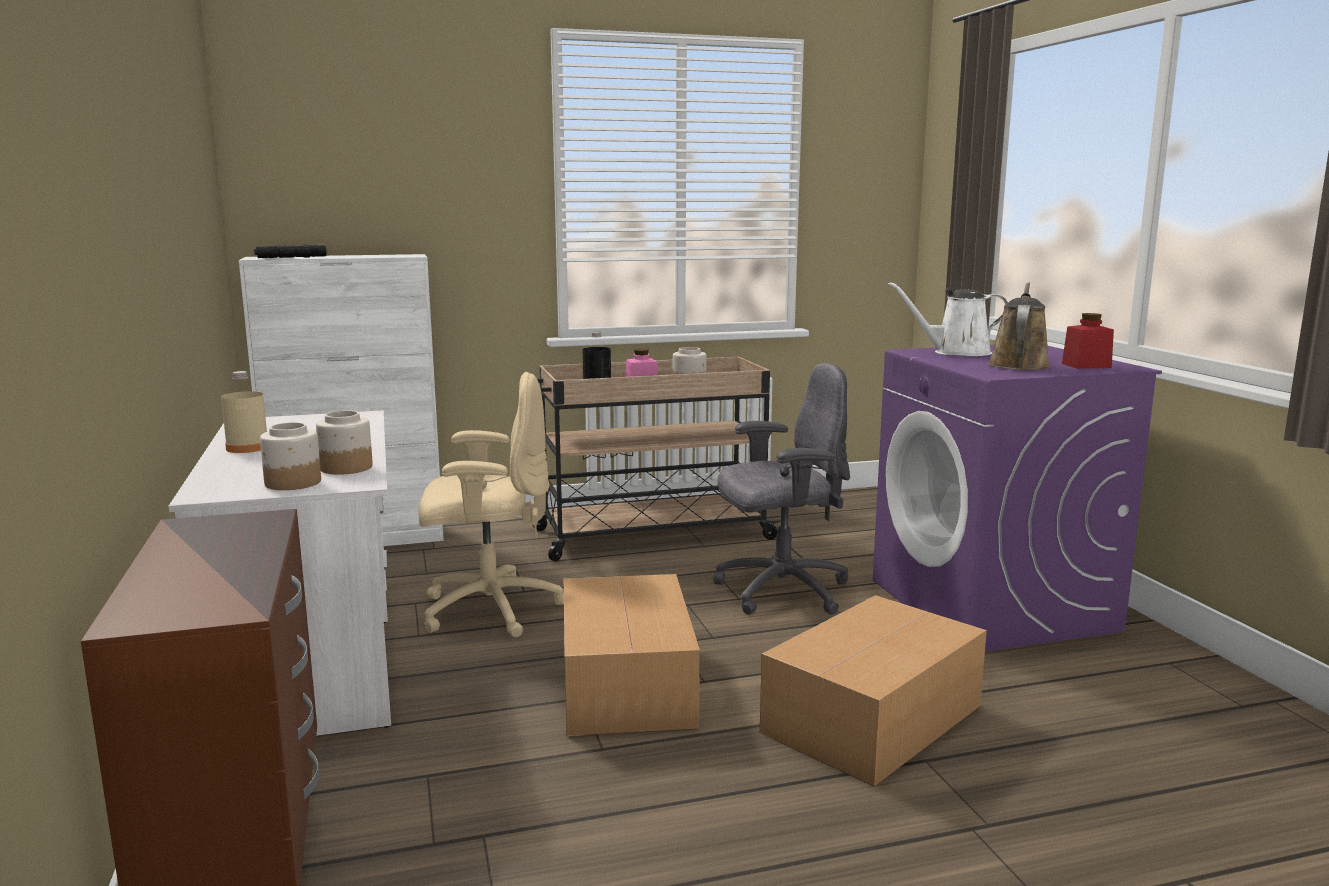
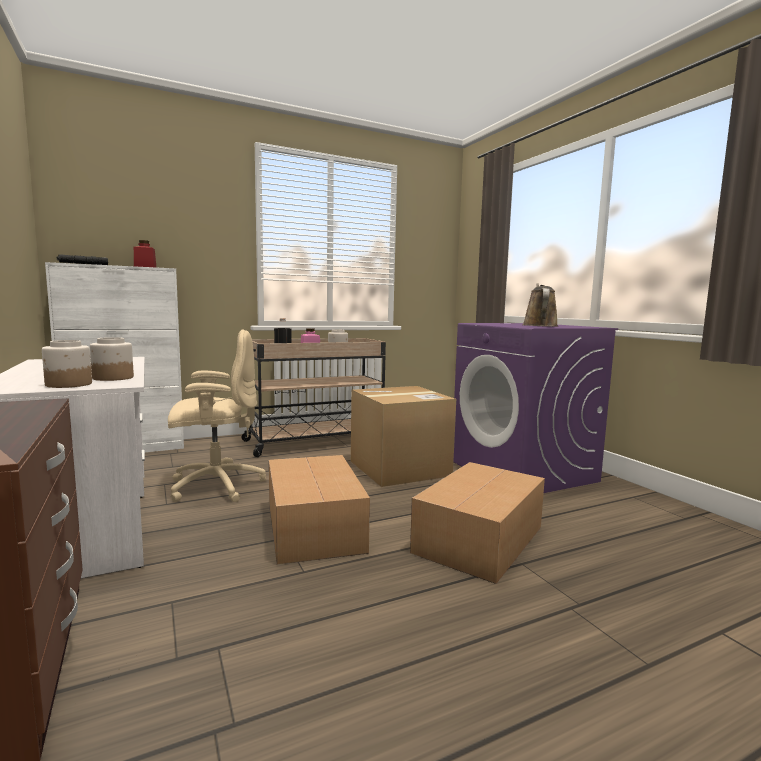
camera: 10 degrees left, 5 degrees down
beige bottle [221,371,267,453] -> none
grey office chair [713,363,850,615] -> cardboard box [351,386,456,487]
white watering can [888,282,1008,356] -> none
red jar [1062,313,1114,369] -> red jar moved to [134,240,156,267]

